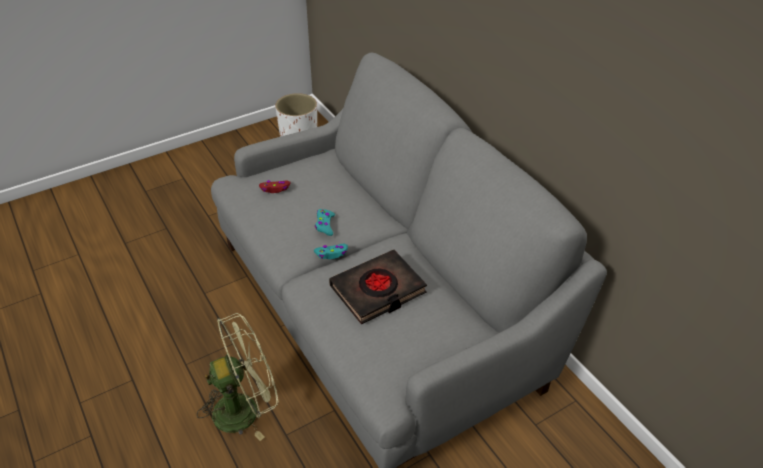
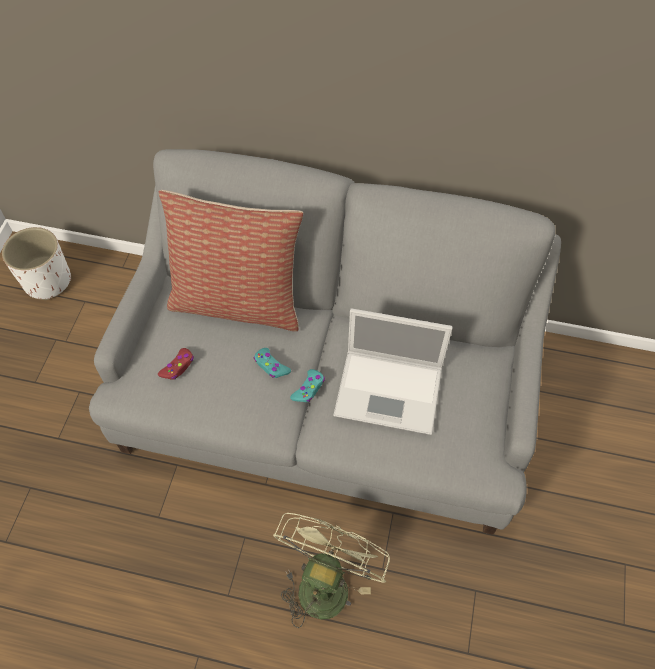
camera: 45 degrees left, 15 degrees up
black book [329,250,427,325] -> laptop [333,308,453,435]
none -> pillow [159,190,303,331]

